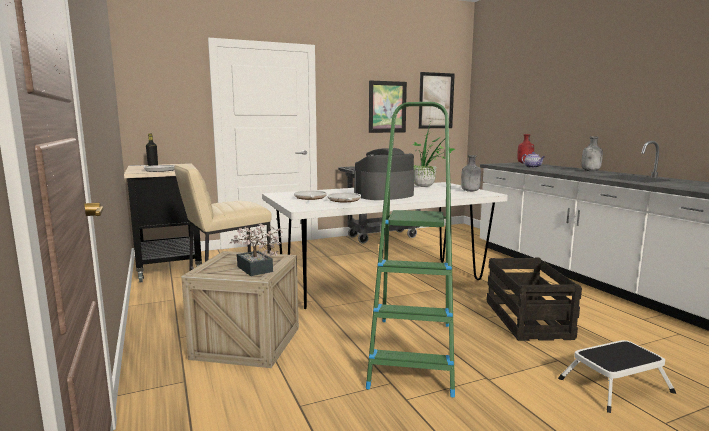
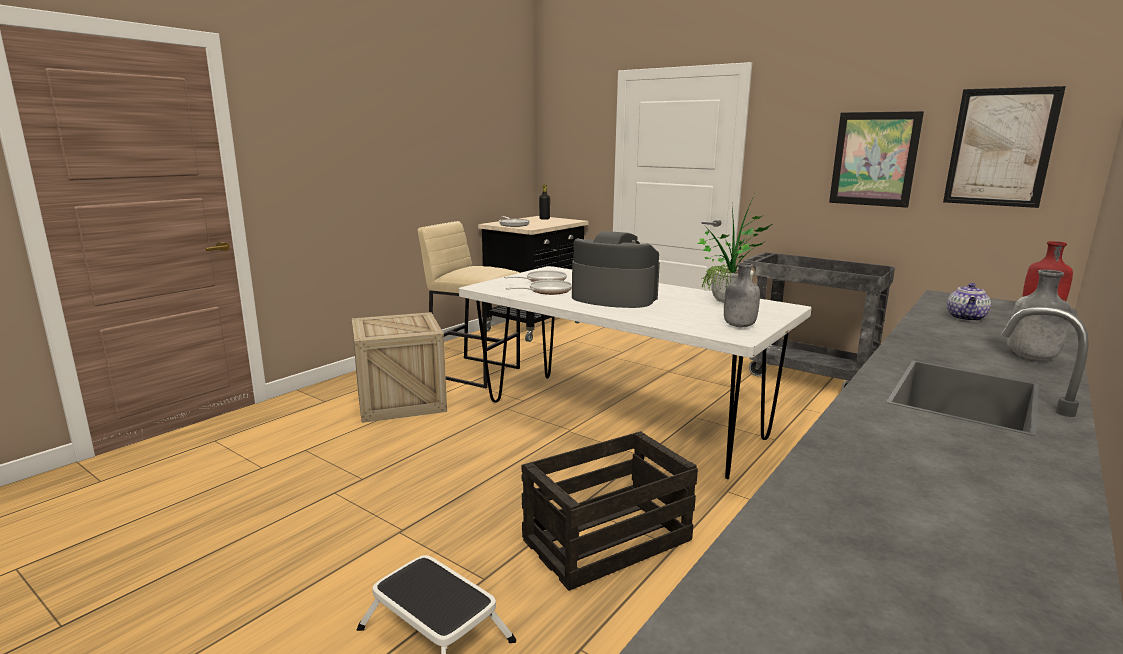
camera: 60 degrees right, 5 degrees up
potted plant [230,224,283,276] -> none
green step ladder [366,102,455,398] -> none

